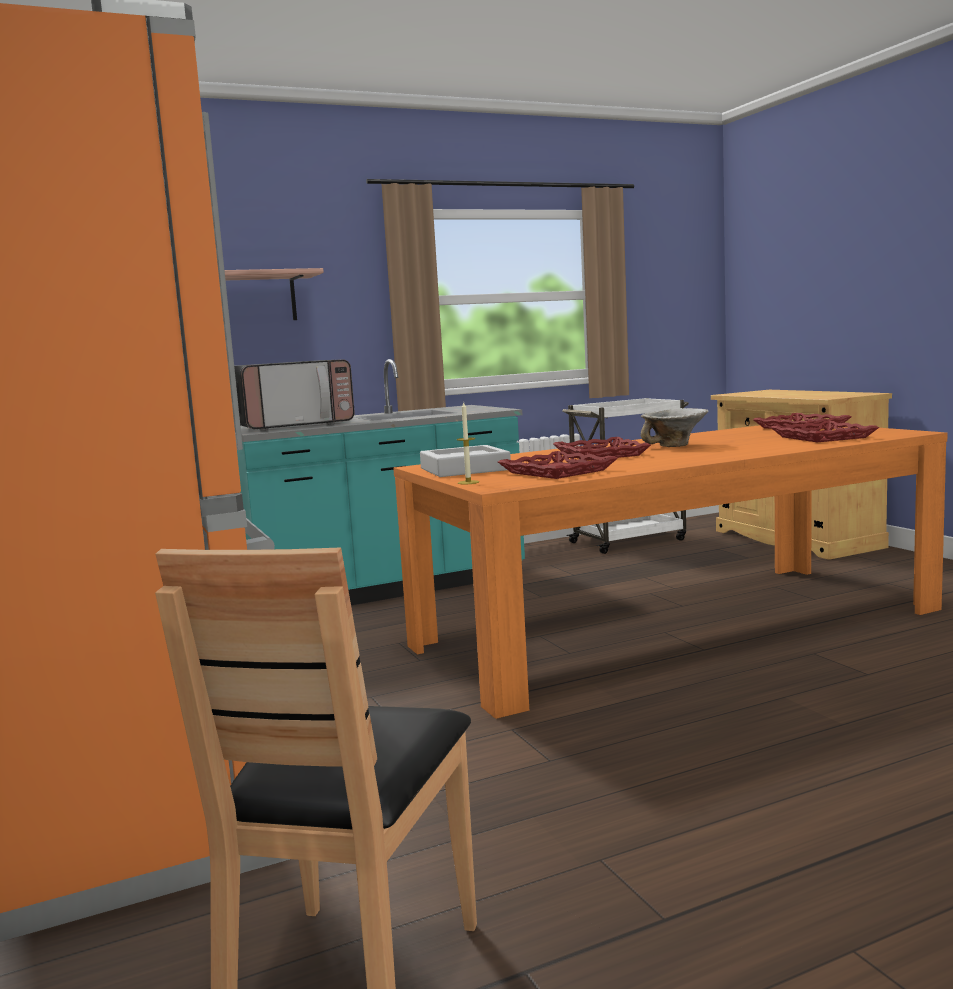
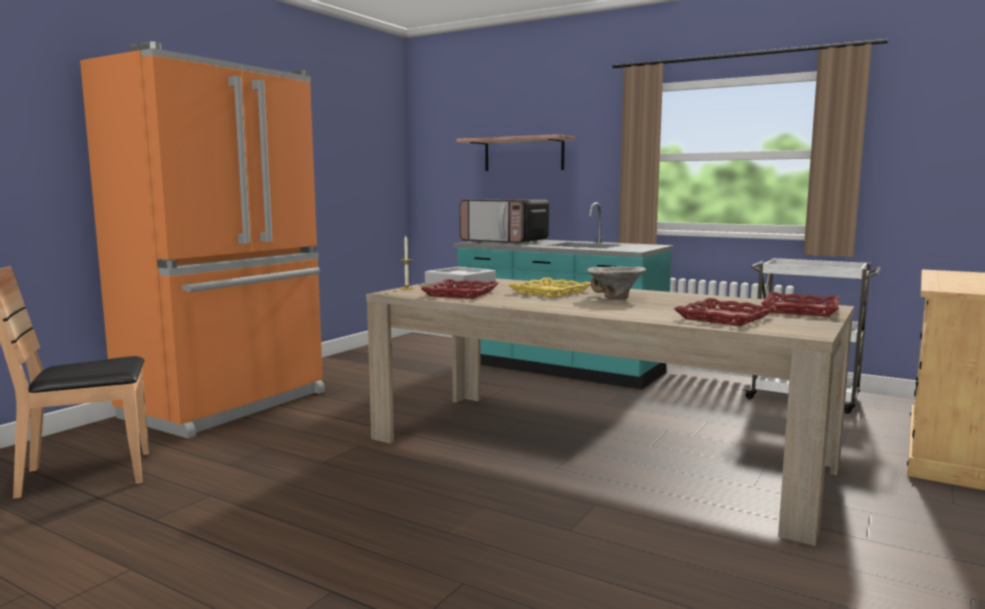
camera: 55 degrees right, 0 degrees up
orange dining table [393,425,948,719] -> beige dining table [366,278,854,546]
red tray [553,437,651,461] -> yellow tray [508,277,591,298]

